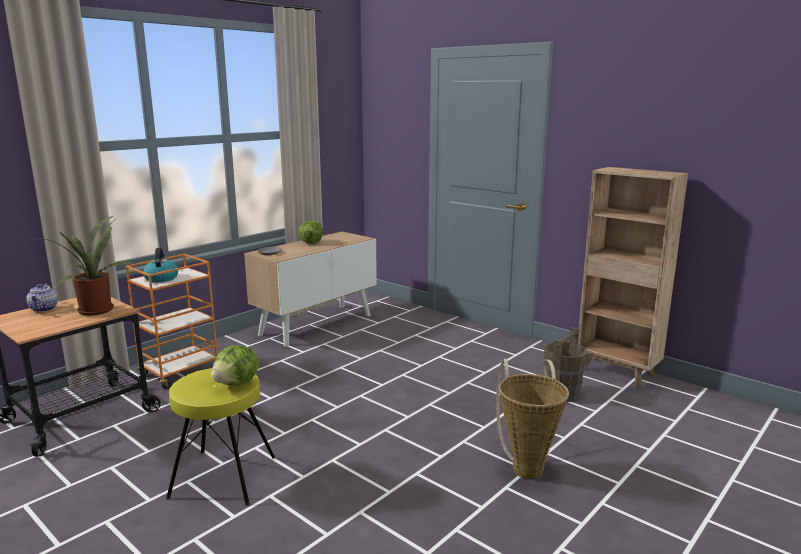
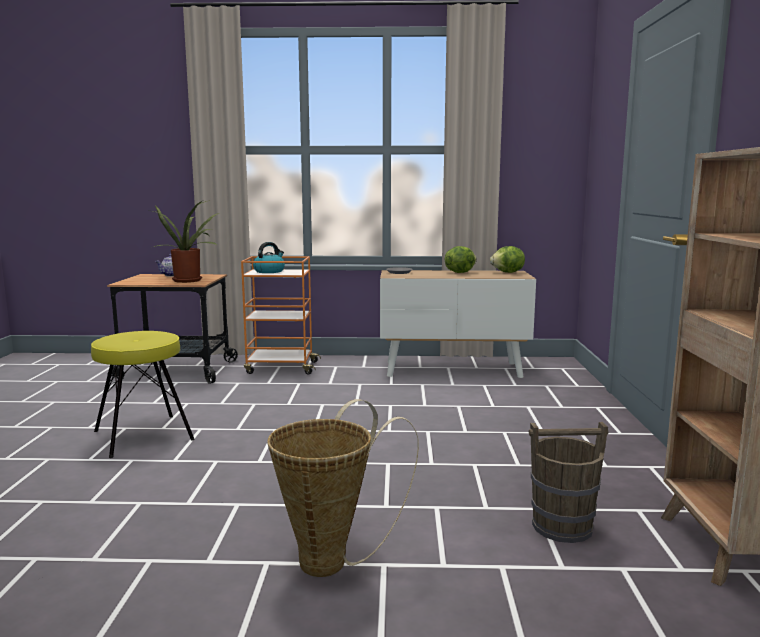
camera: 50 degrees right, 5 degrees down
lettuce [211,345,259,386] -> lettuce moved to [490,246,525,273]

